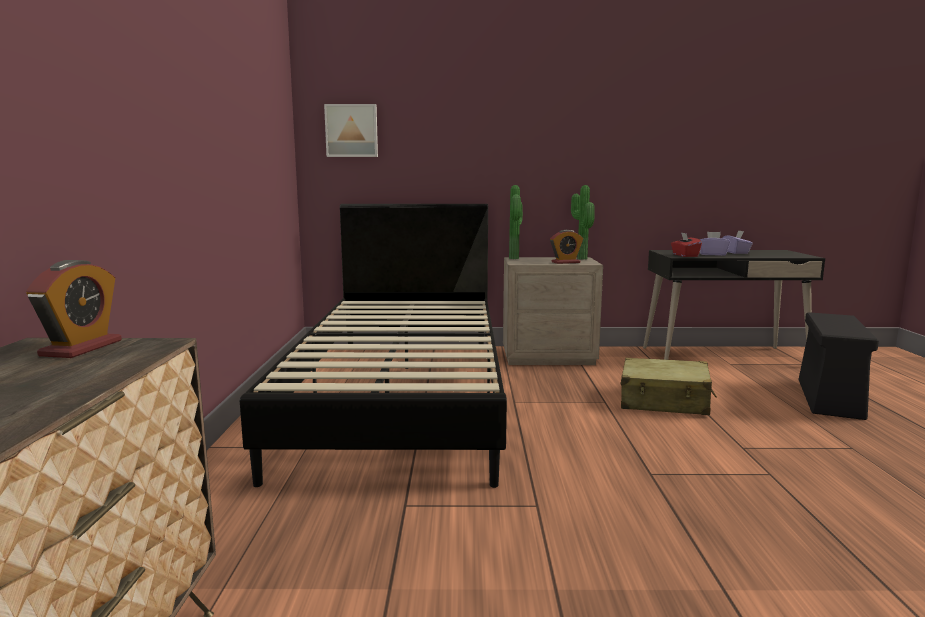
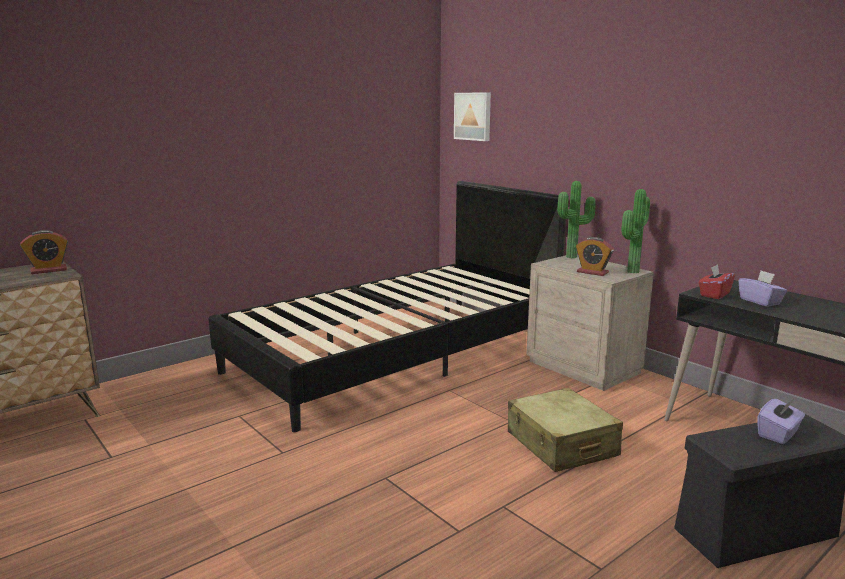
camera: 50 degrees right, 5 degrees up
purple tissue box [723,230,753,254] -> purple tissue box moved to [758,398,805,444]

